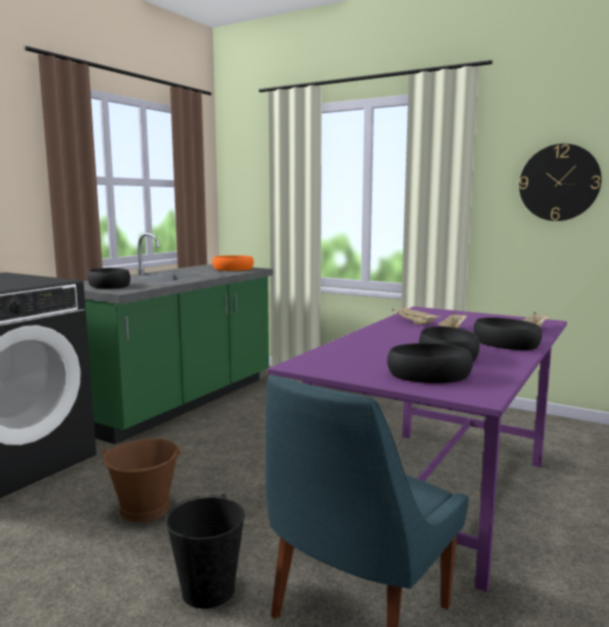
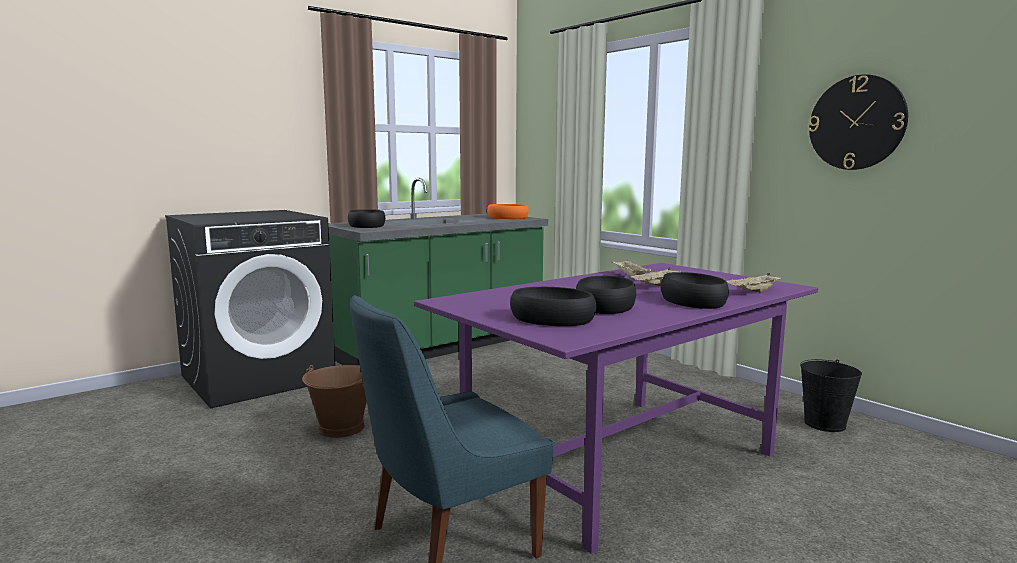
camera: 20 degrees right, 0 degrees up
black bucket [165,494,245,609] -> black bucket moved to [800,359,862,432]

